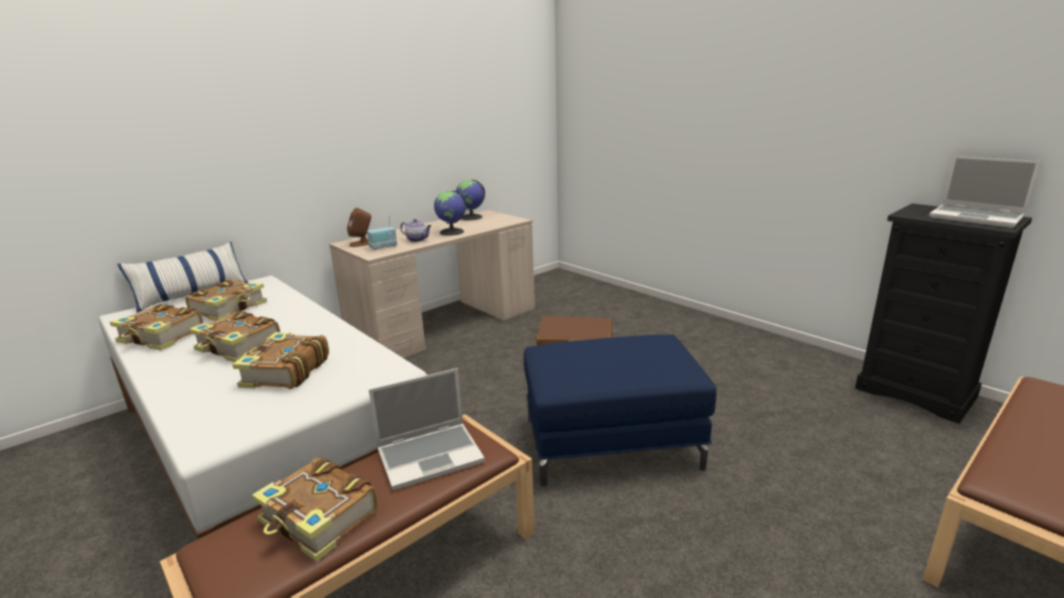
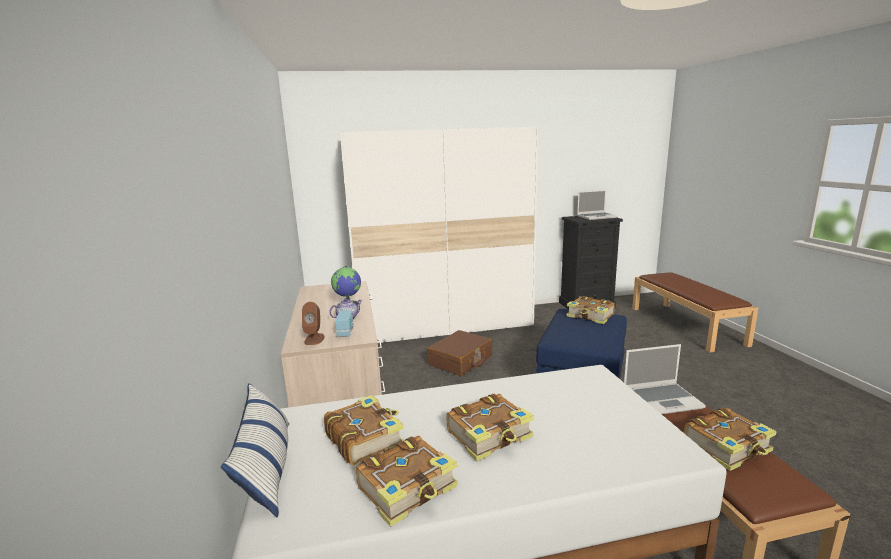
camera: 60 degrees left, 5 degrees down
book [232,332,329,389] -> book moved to [566,296,615,324]
laptop [369,368,485,490] -> laptop turned 75 degrees clockwise [624,344,706,414]
globe [456,180,485,220] -> none
none -> white wardrobe [340,127,538,343]

